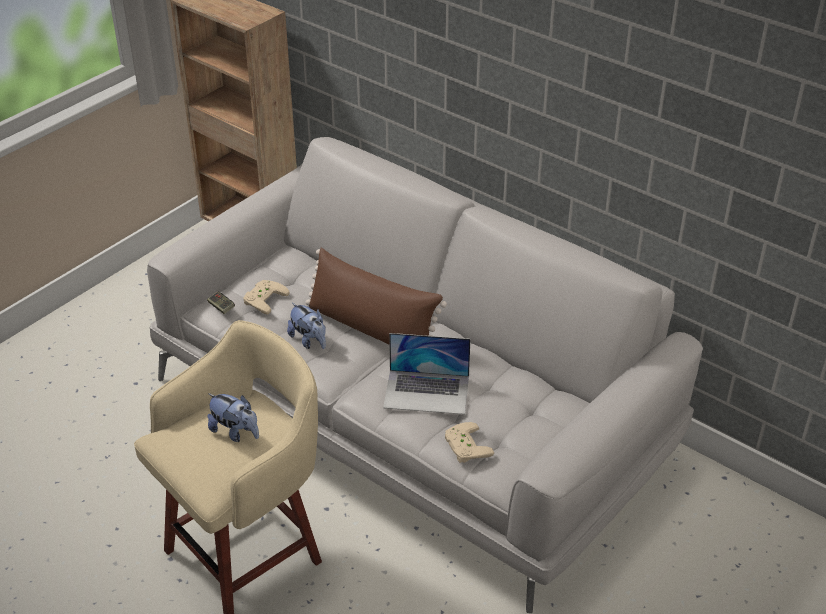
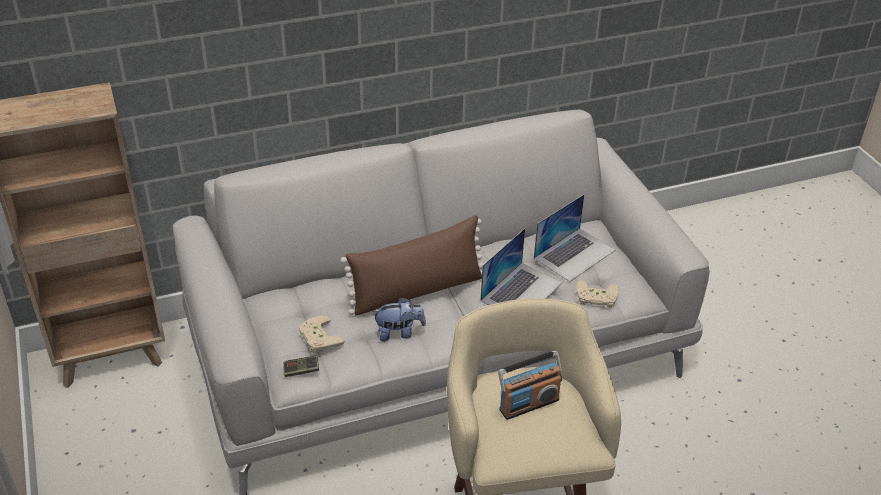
camera: 60 degrees left, 0 degrees up
plush toy [207,393,259,442] -> radio [498,350,562,420]
none -> laptop [534,194,615,282]

